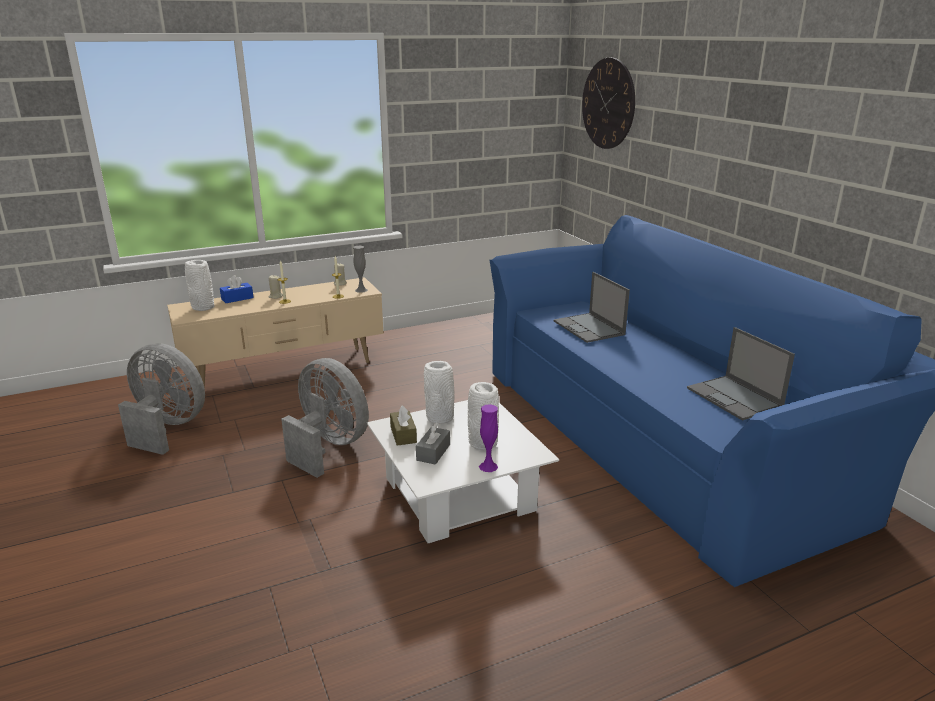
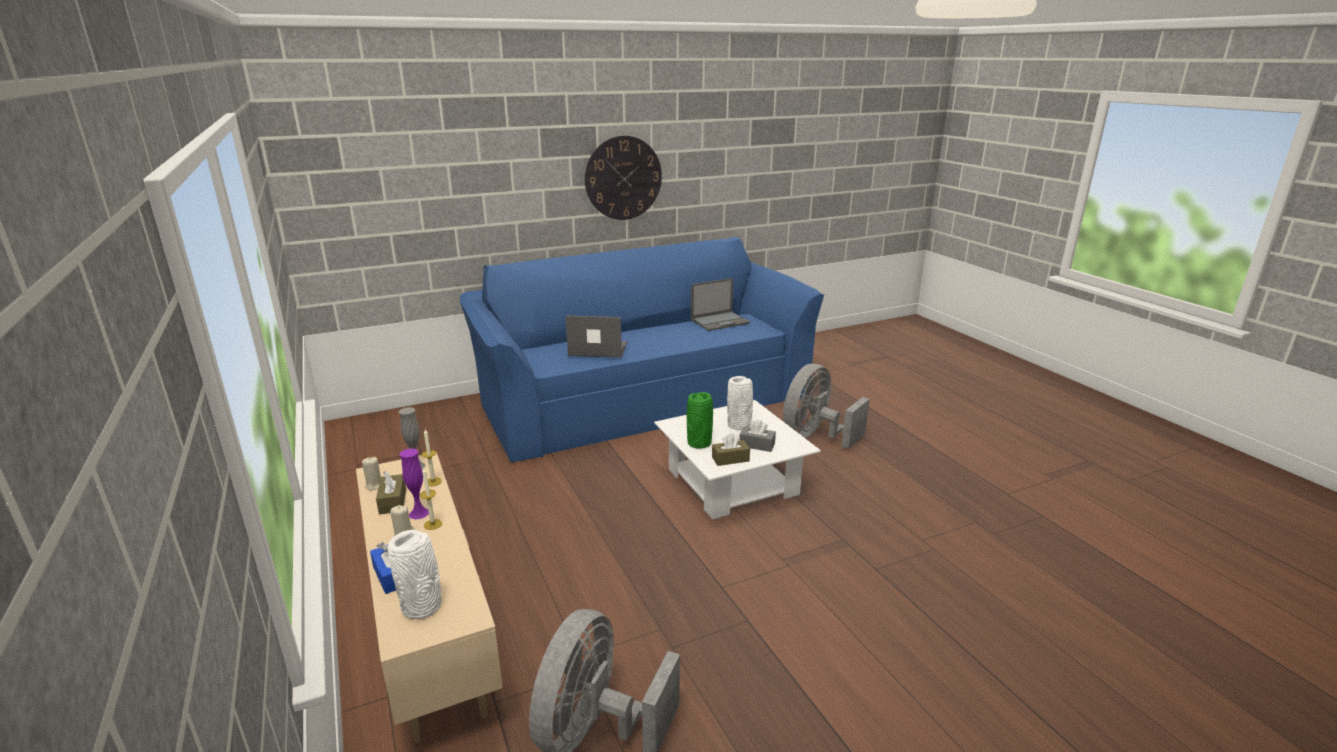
camera: 90 degrees left, 0 degrees up
grey fan [281,358,369,478] -> grey fan moved to [783,364,870,449]
white vase [424,361,455,424] -> green vase [686,392,713,449]
purple vase [479,404,498,472] -> purple vase moved to [400,448,429,520]
laptop [554,272,630,343] -> laptop turned 150 degrees counterclockwise [566,316,627,358]
wall clock [582,58,635,149] -> wall clock moved to [585,136,662,220]
none -> brown tissue box [376,471,406,515]

